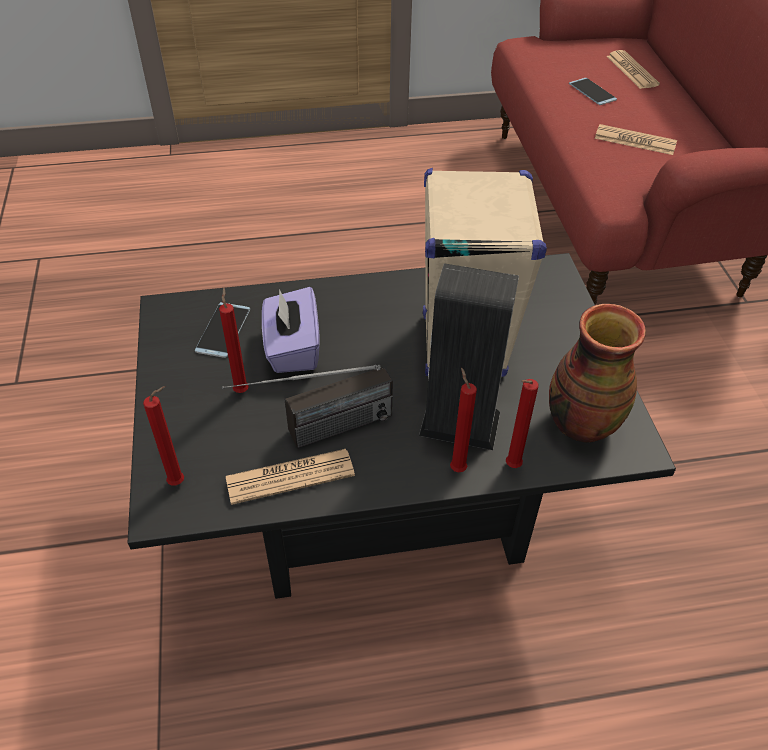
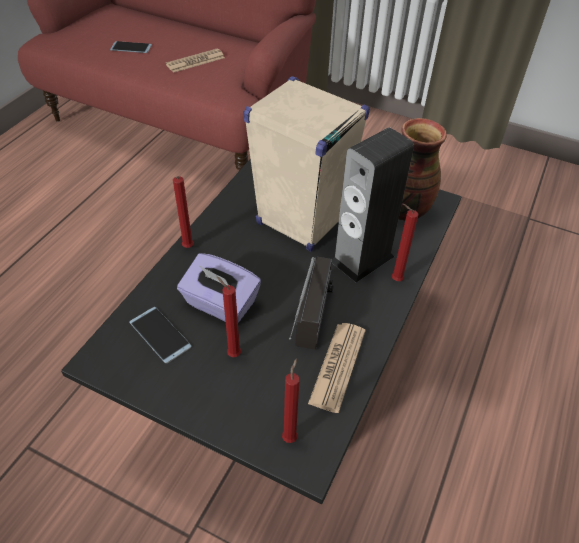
camera: 55 degrees left, 0 degrees up
red candle [506,379,539,468] -> red candle moved to [173,176,194,248]
newspaper [607,50,660,89] -> none

